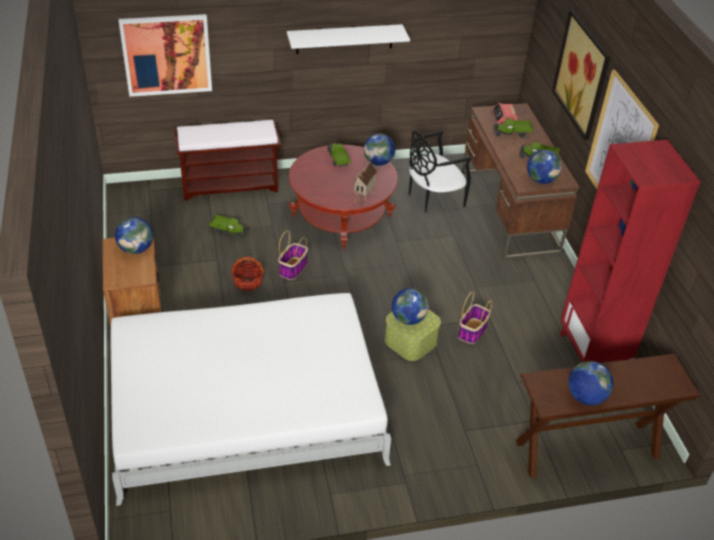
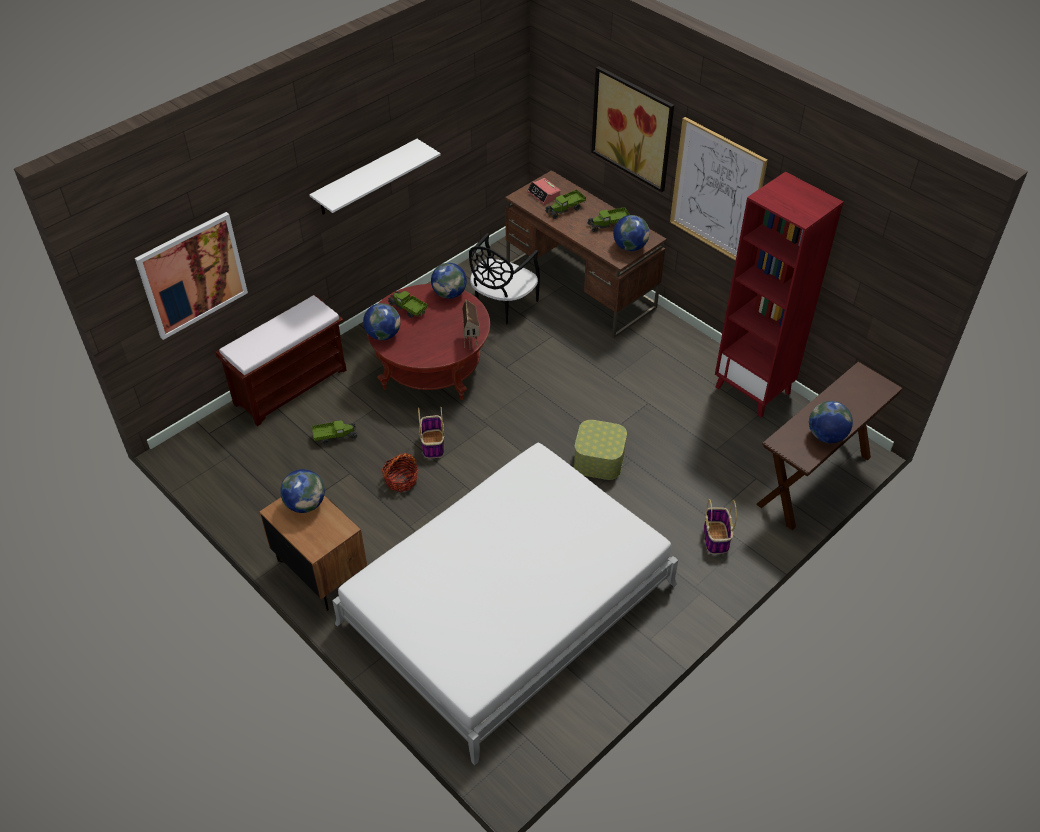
camera: 30 degrees left, 5 degrees up
globe [392,288,429,325] -> globe moved to [363,303,401,340]
basket [458,291,493,344] -> basket moved to [704,499,737,554]

